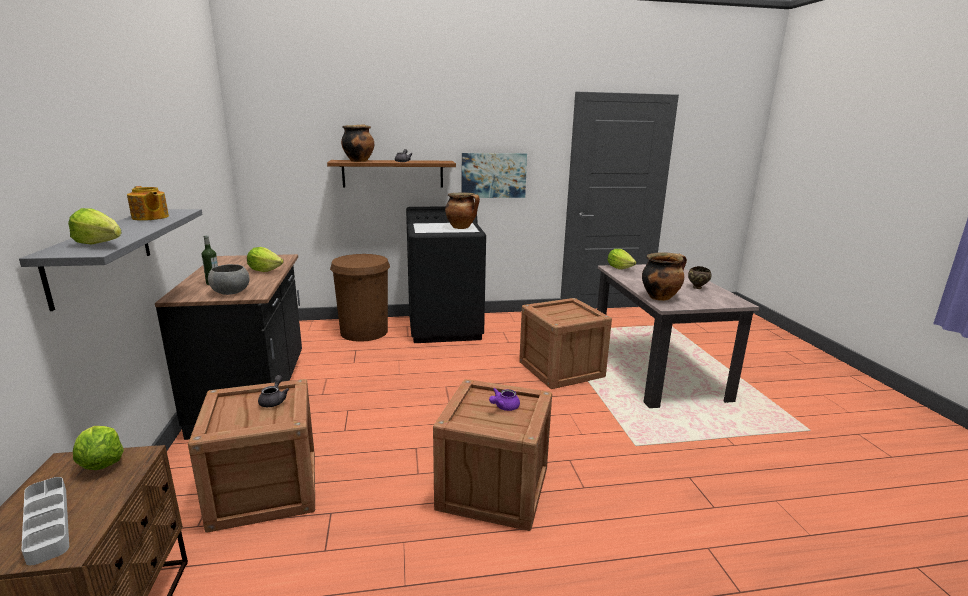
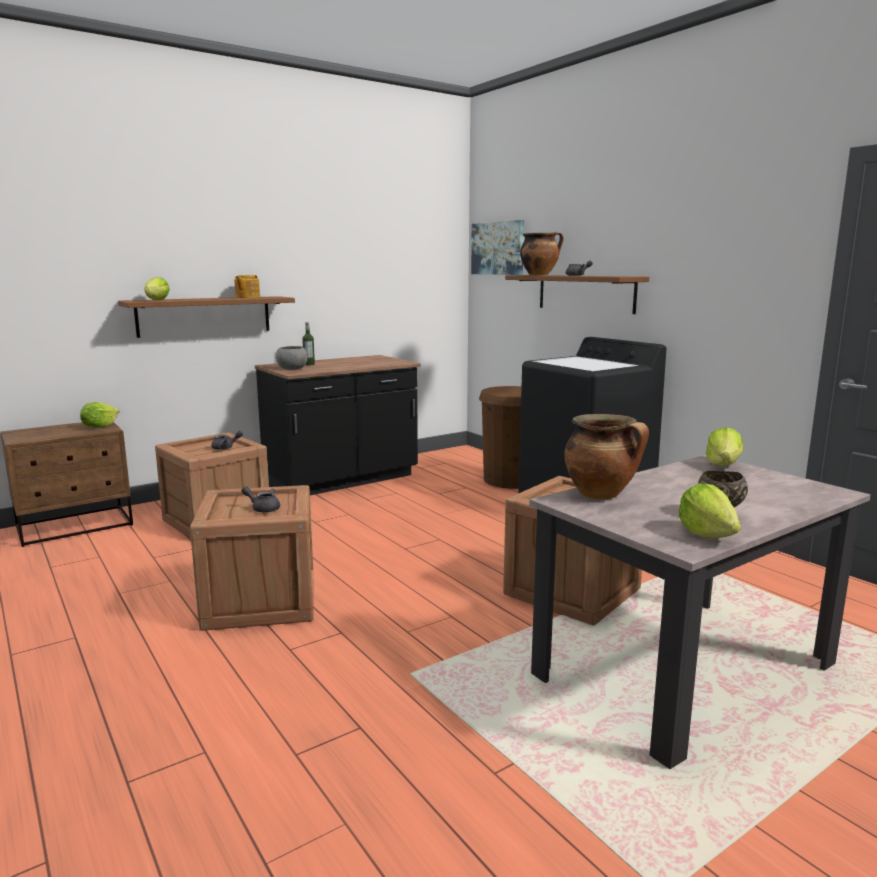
camera: 65 degrees right, 5 degrees down
grey shelf [19,209,203,311] -> brown shelf [118,296,295,338]
grey tray [21,477,69,565] -> none
lettuce [247,247,284,272] -> lettuce moved to [679,483,741,539]
cooking pot [445,193,480,229] -> none
picture [461,153,527,198] -> picture moved to [471,220,524,275]
purple teapot [489,388,520,411] -> grey teapot [241,486,280,513]

